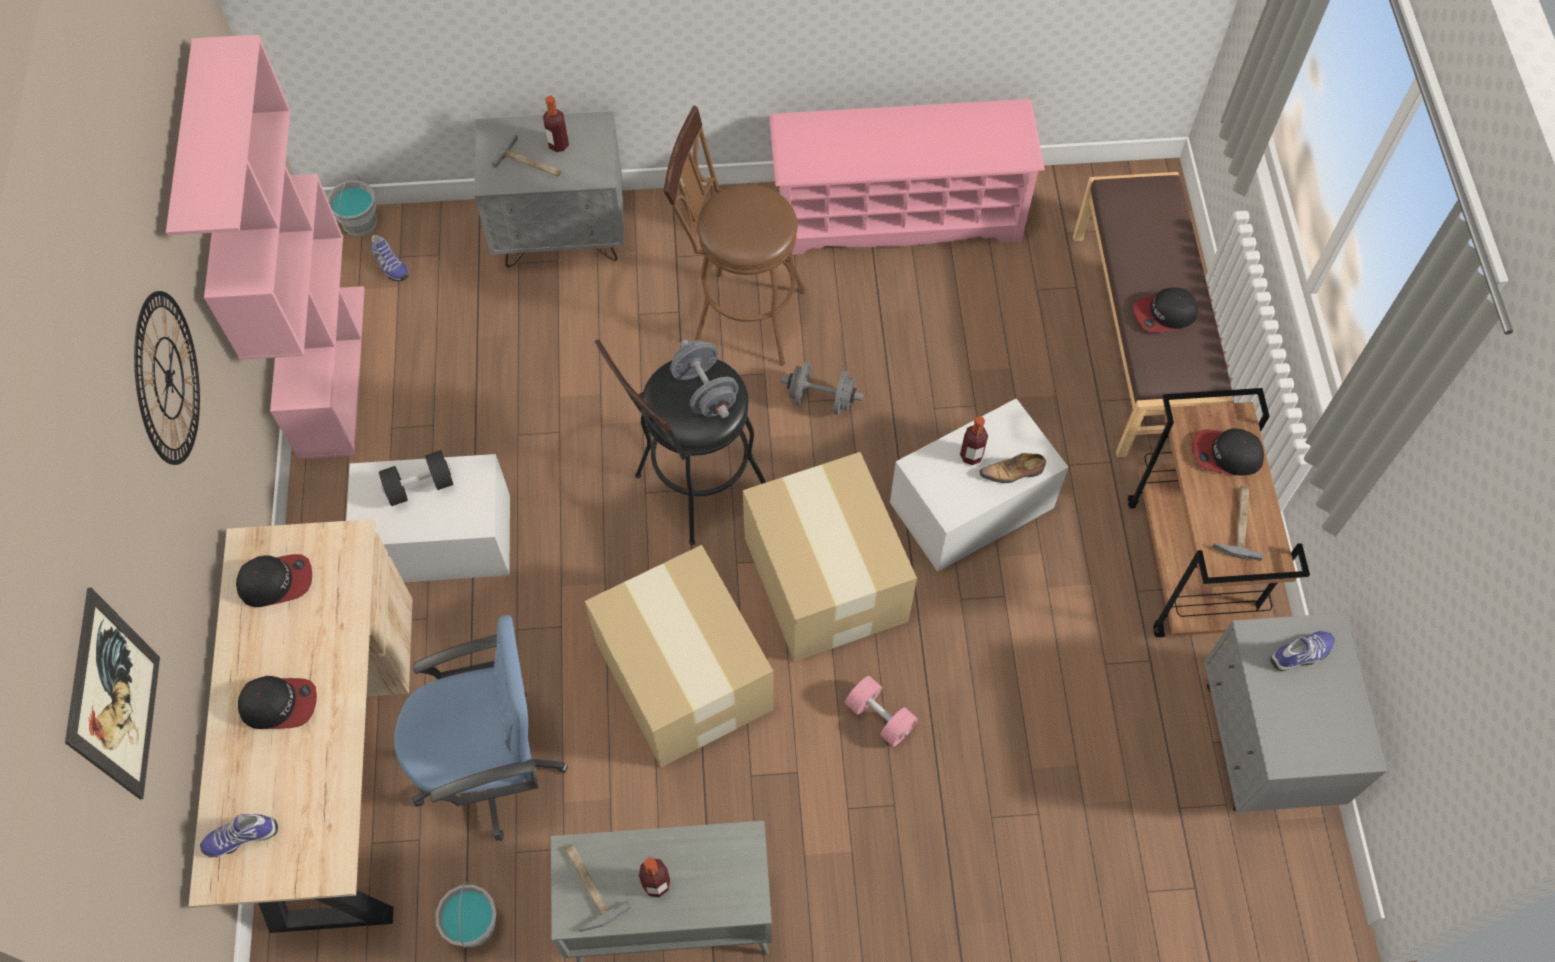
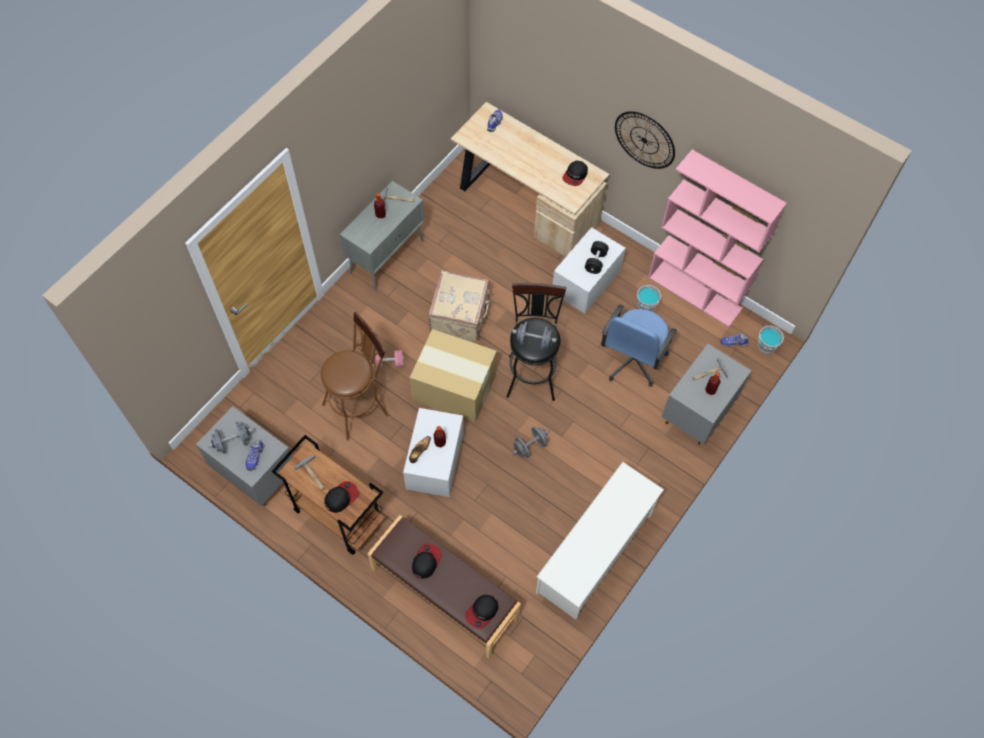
camera: 130 degrees right, 0 degrees up
picture [65,588,160,799] -> none
cap [238,676,317,729] -> cap moved to [465,595,498,629]
blue office chair [394,615,568,841] -> blue office chair moved to [601,305,677,387]
grey bucket [435,882,496,948] -> grey bucket moved to [637,285,661,311]
cardboard box [585,545,774,768] -> beige suitcase [428,271,491,342]
brown stool [663,106,806,366] -> brown stool moved to [321,312,388,440]
pink shoe rack [769,99,1045,255] -> white shoe rack [536,462,664,620]
none -> grey dumbbell [208,422,253,454]

